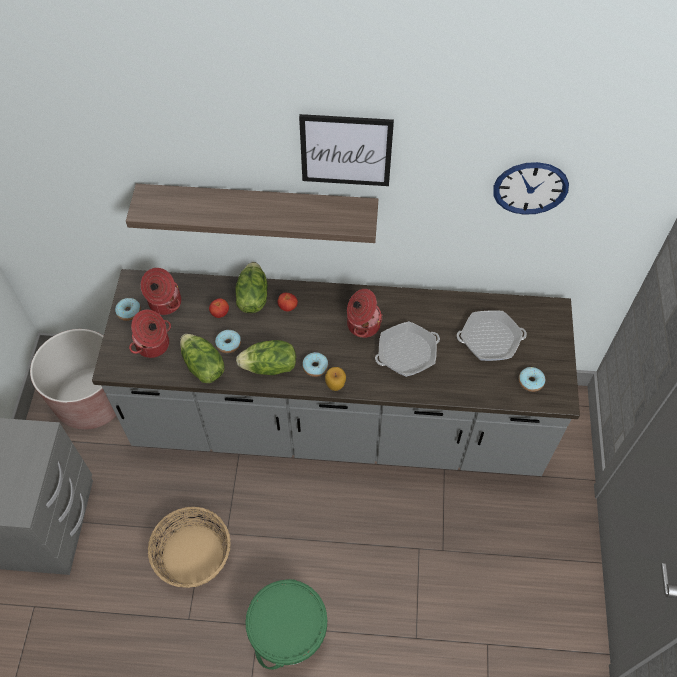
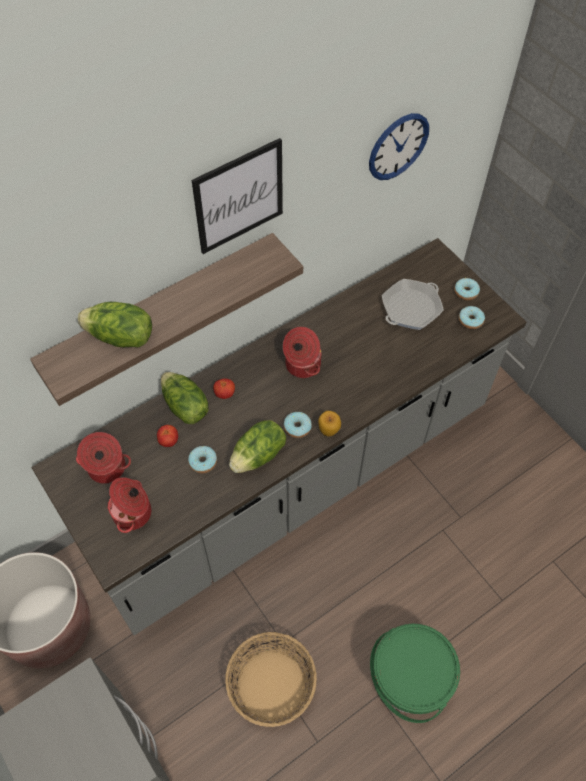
camera: 40 degrees left, 0 degrees up
donut [115,298,141,321] -> donut moved to [454,278,480,300]
lettuce [180,334,224,383] -> lettuce moved to [77,302,152,347]
frying pan [375,321,440,377] -> none

